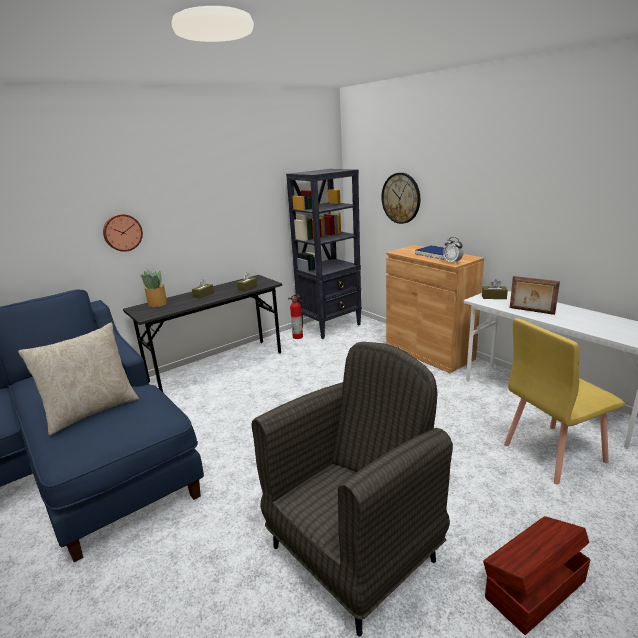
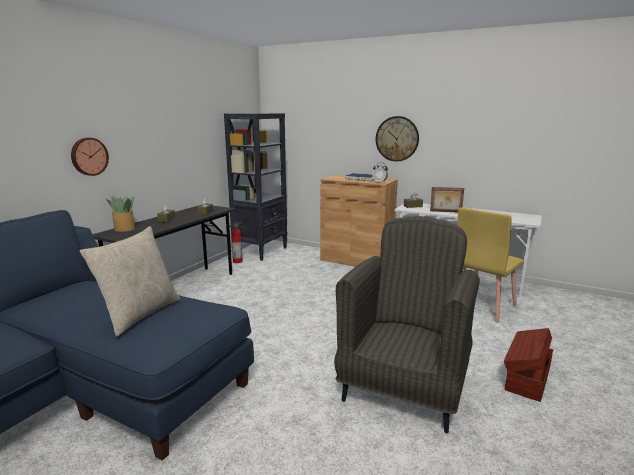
camera: 25 degrees left, 5 degrees down
wall clock [382,173,420,224] -> wall clock moved to [376,116,419,162]

